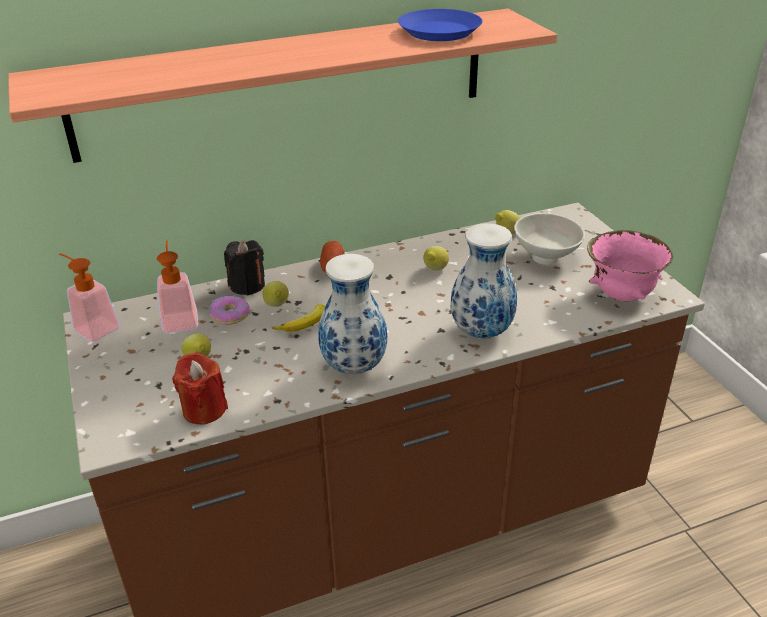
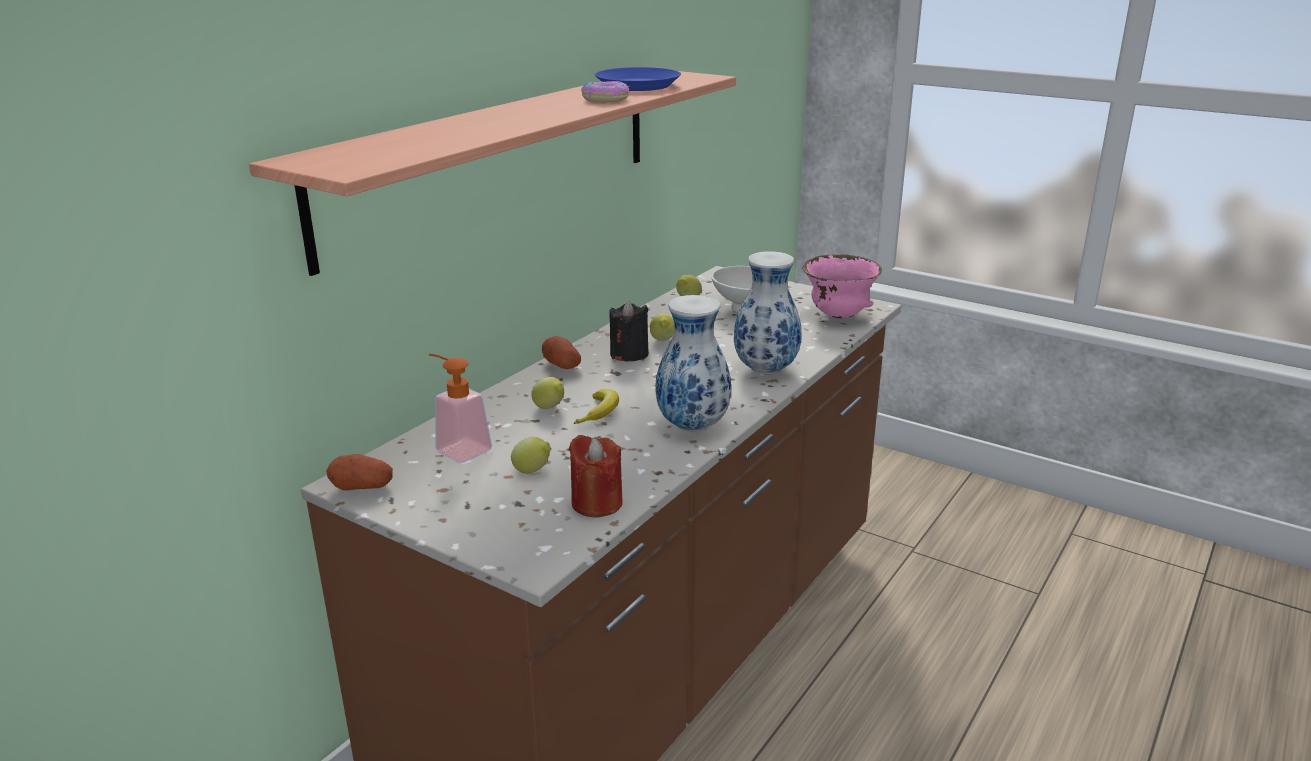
camera: 35 degrees left, 10 degrees down
soap dispenser [59,253,120,342] -> potato [327,454,393,490]
donut [209,295,250,325] -> donut moved to [581,81,629,102]
black candle [224,240,265,296] -> black candle moved to [609,301,649,362]

